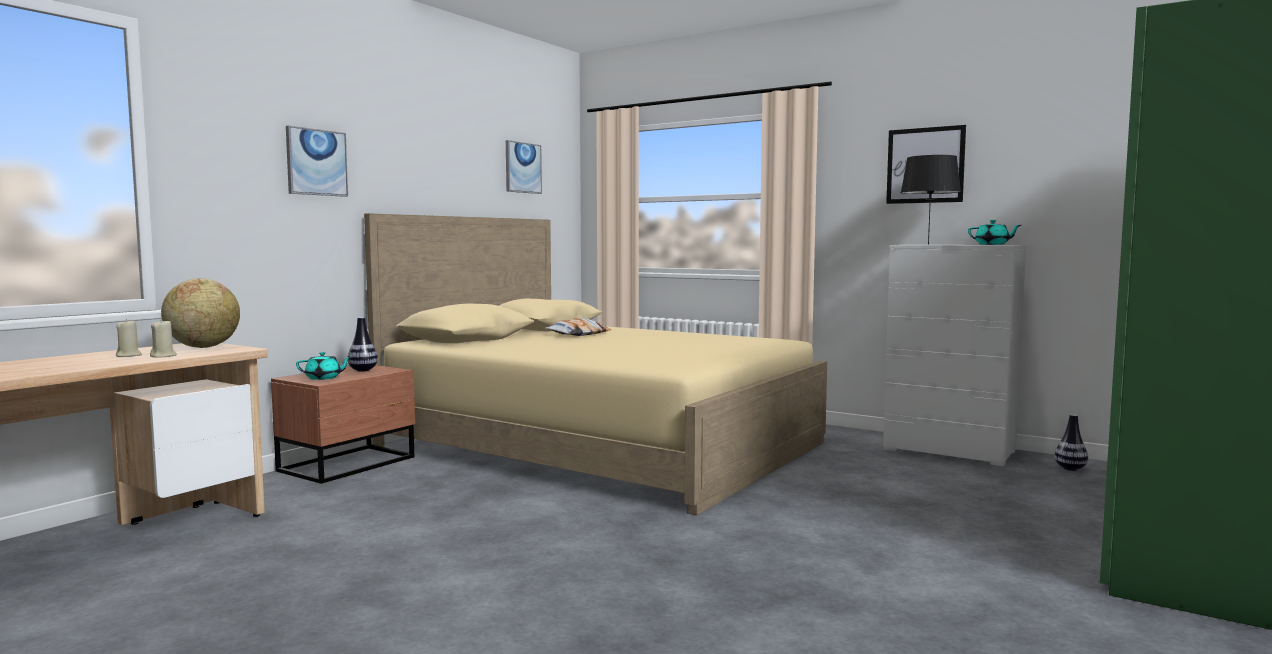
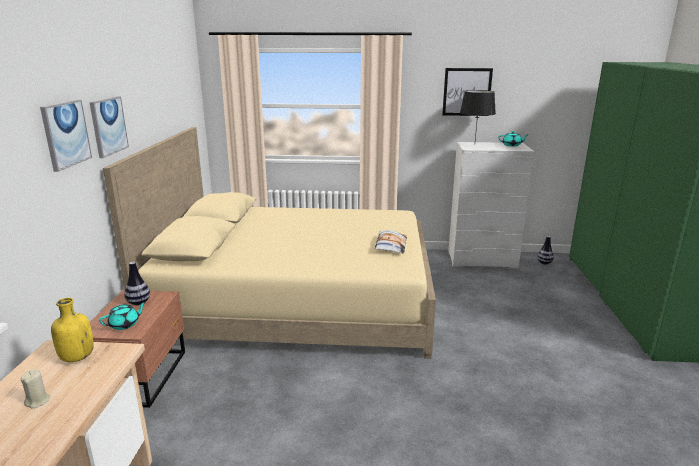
camera: 30 degrees left, 15 degrees up
beige candle [150,319,177,358] -> none
globe [161,278,240,348] -> yellow bottle [51,298,94,362]
picture [506,140,542,194] -> picture moved to [89,96,129,158]
pillow [545,318,611,336] -> pillow moved to [375,230,407,253]

